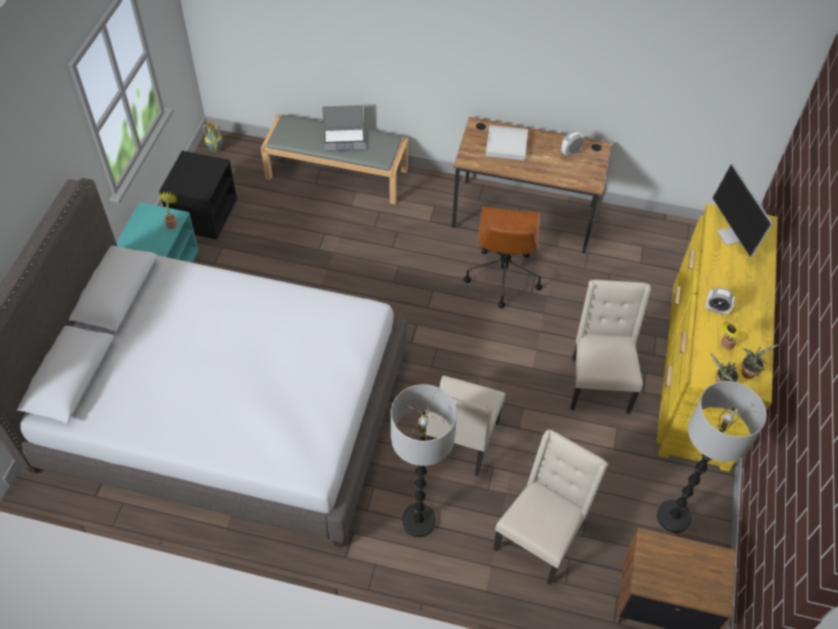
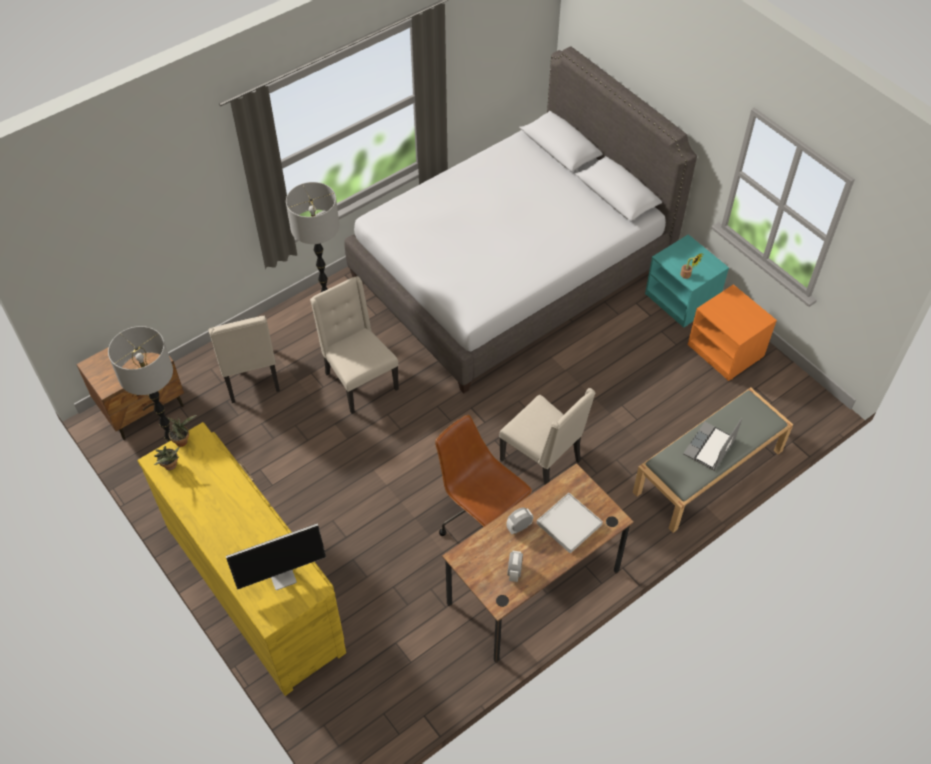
camera: 130 degrees right, 0 degrees up
black nightstand [159,151,237,239] -> orange nightstand [688,284,777,381]
vase [202,122,223,152] -> none
beige chair [570,280,651,414] -> beige chair moved to [499,388,595,485]
alarm clock [705,288,735,315] -> alarm clock moved to [506,508,533,534]
monitor [713,164,773,257] -> monitor turned 135 degrees clockwise [226,523,326,590]
potted plant [720,322,739,350] -> none

